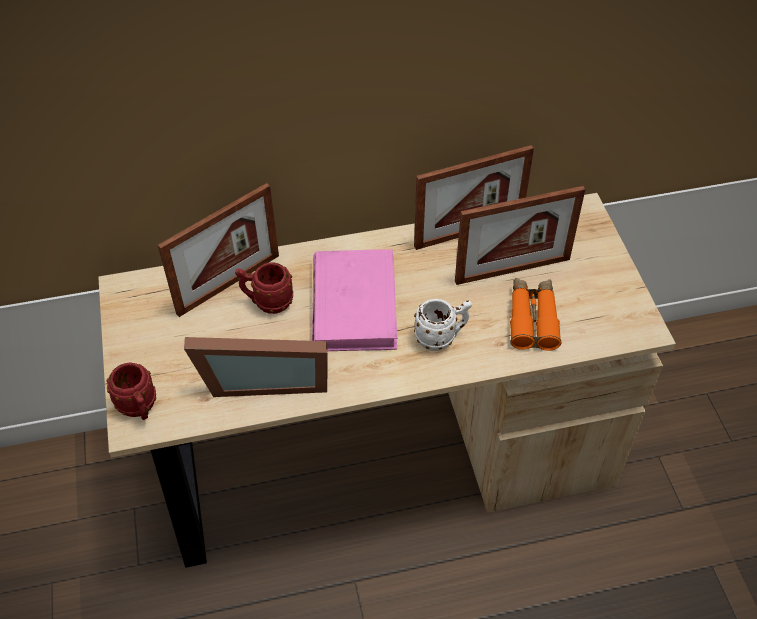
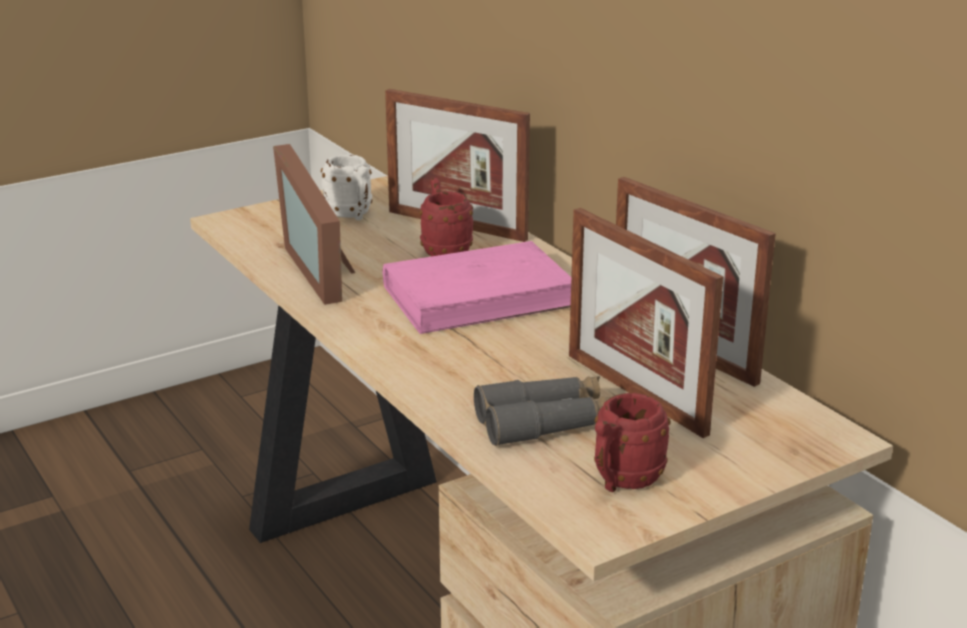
camera: 70 degrees right, 25 degrees down
red mug [107,363,156,420] -> red mug moved to [594,393,671,492]
white mug [414,299,472,351] -> white mug moved to [321,155,372,220]
orange binoculars [510,278,562,351] -> grey binoculars [474,376,611,446]

